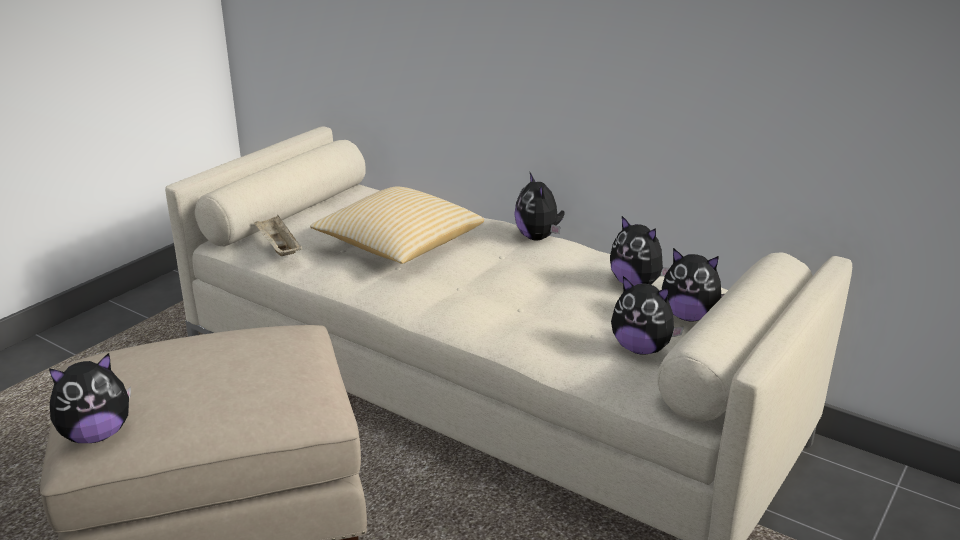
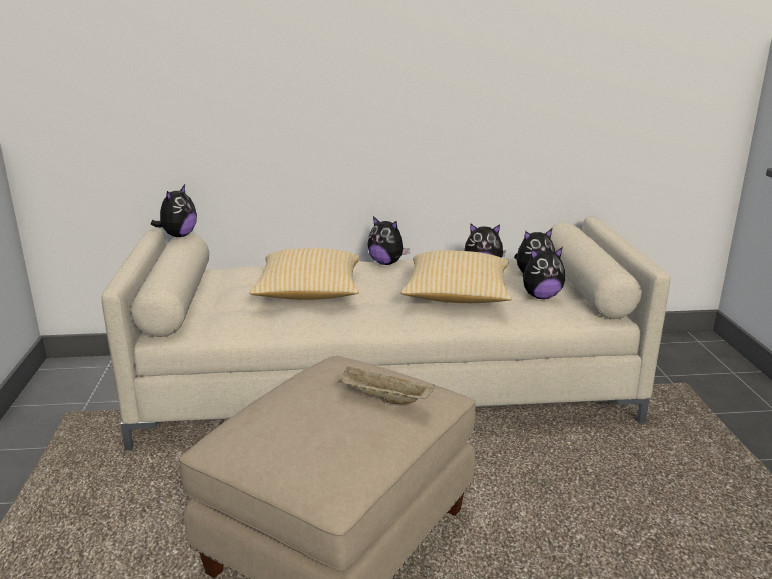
camera: 40 degrees left, 5 degrees down
plush toy [49,353,131,443] -> plush toy moved to [151,184,197,237]
beige tray [254,215,302,256] -> beige tray moved to [338,366,435,404]
none -> pillow [401,250,512,303]

